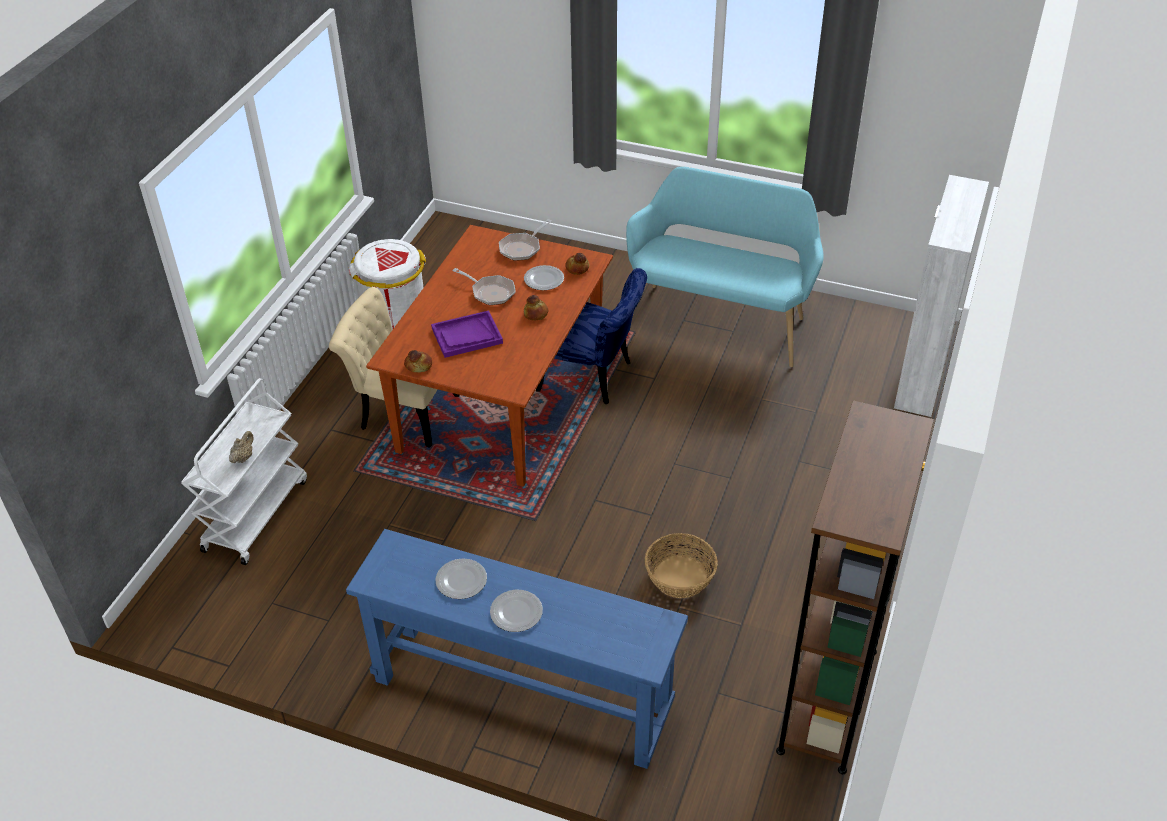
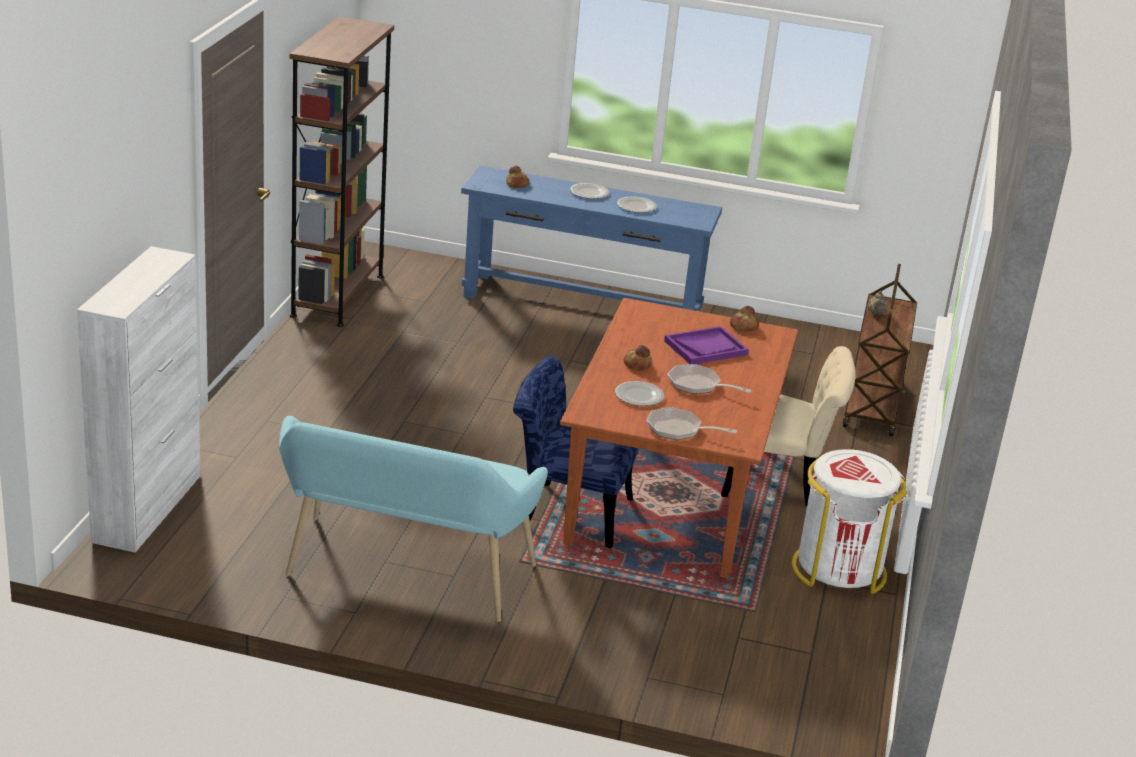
camera: 170 degrees right, 15 degrees down
white cart [181,378,307,565] -> brown cart [843,264,917,436]
frying pan [499,219,552,261] -> frying pan turned 105 degrees counterclockwise [646,407,737,440]
bread [565,253,589,275] -> bread moved to [506,166,529,188]
basket [645,533,718,598] -> none

